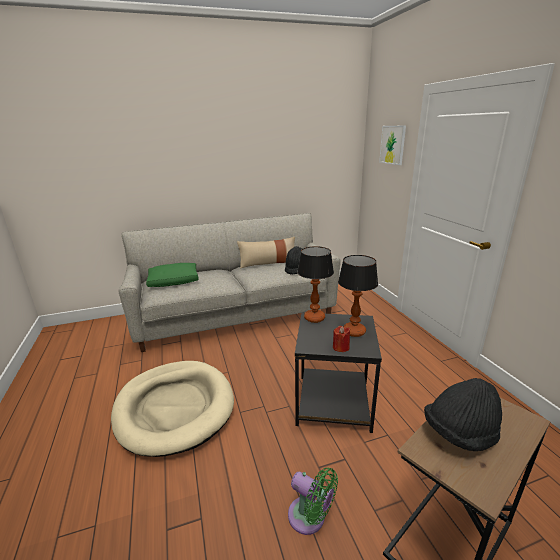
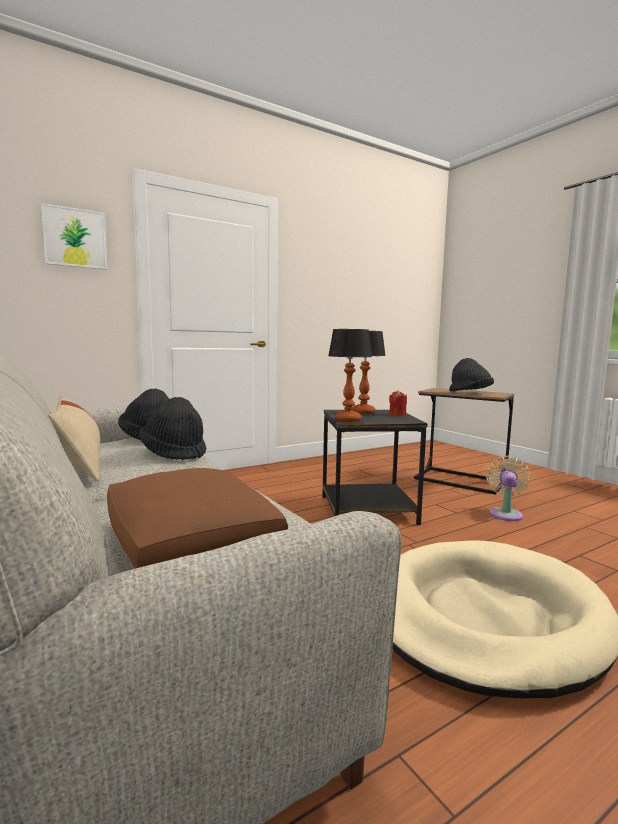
camera: 105 degrees left, 15 degrees down
green pillow [146,263,199,287] -> brown pillow [107,468,288,569]
green fan [288,468,338,535] -> beige fan [486,456,531,521]
none -> black hat [139,397,206,460]

